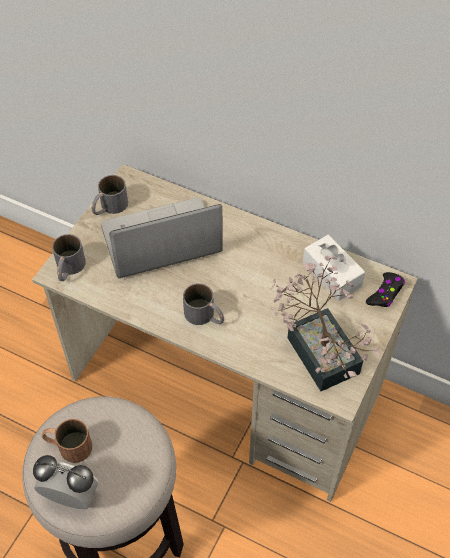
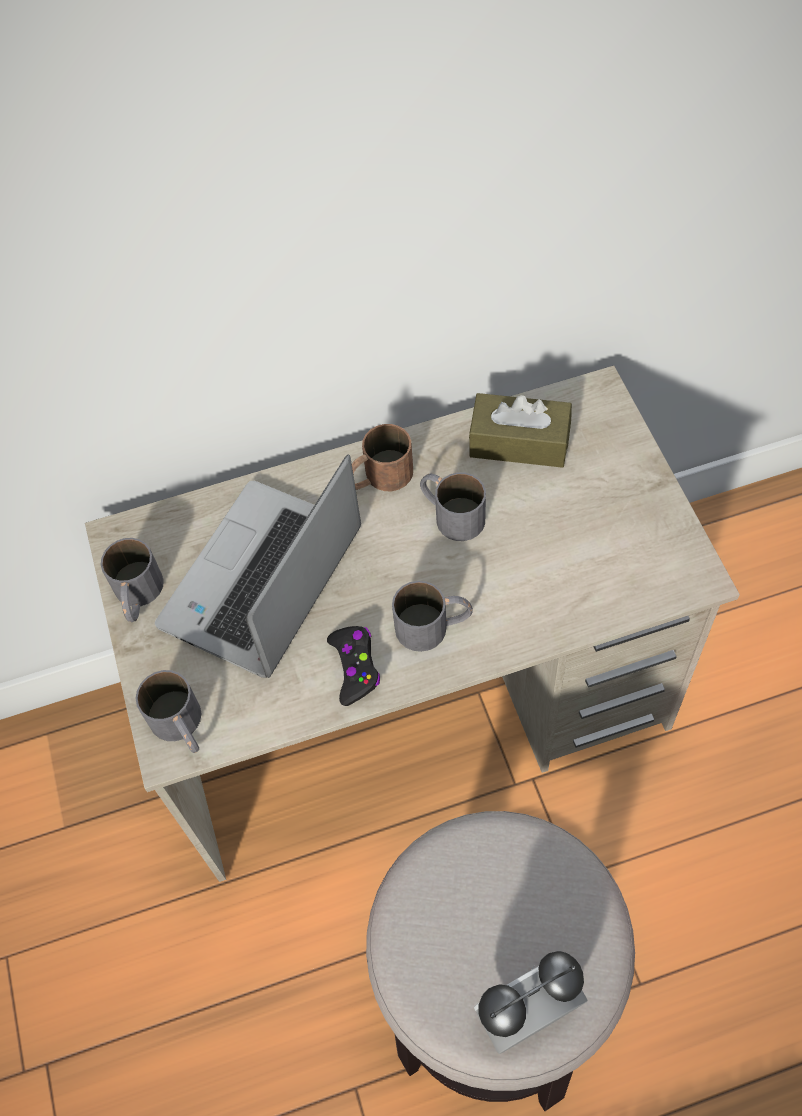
camera: 40 degrees left, 5 degrees up
brown mug [42,419,92,463] -> brown mug moved to [352,424,413,491]
potted plant [270,256,381,391] -> none
white tissue box [303,235,365,301] -> brown tissue box [469,393,572,468]
black game controller [366,272,405,307] -> black game controller moved to [327,626,380,706]
none -> grey mug [420,472,486,541]

